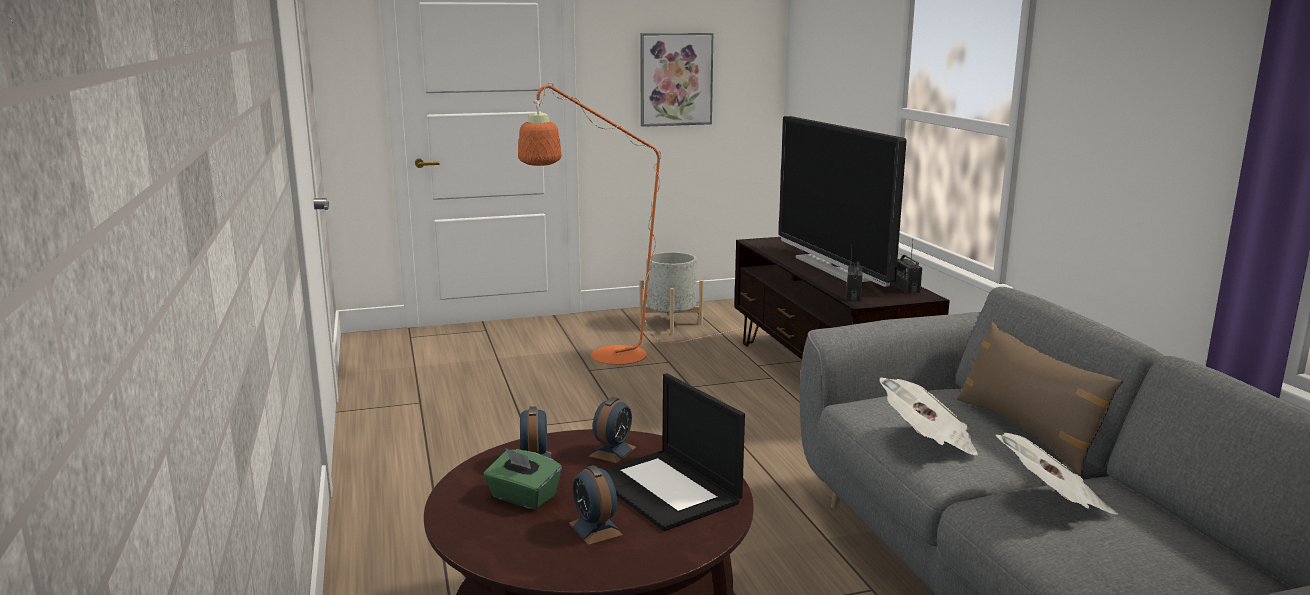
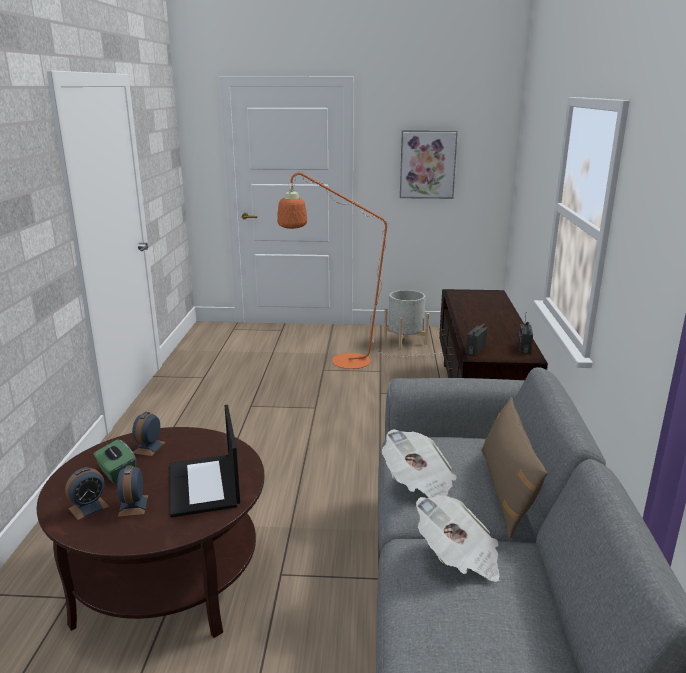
camera: 20 degrees right, 5 degrees up
alarm clock [589,397,636,463] -> alarm clock moved to [65,467,109,520]
television [779,116,906,287] -> none

